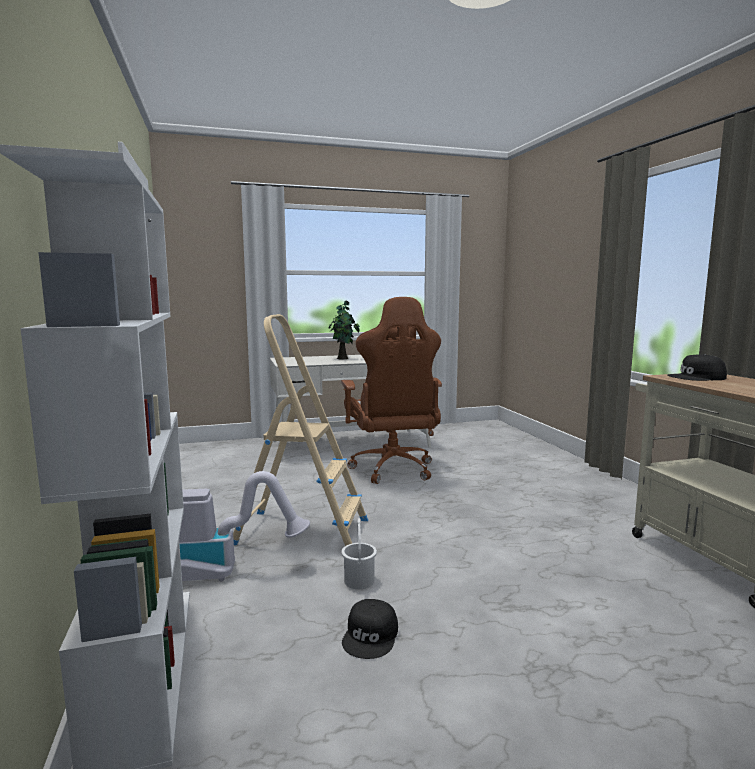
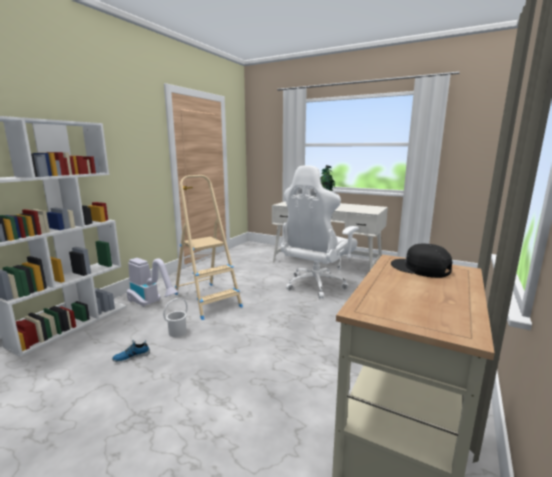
camera: 45 degrees right, 5 degrees up
brown office chair [341,297,442,484] -> white office chair [281,165,359,299]
black cap [342,599,398,659] -> shoe [112,340,150,363]

